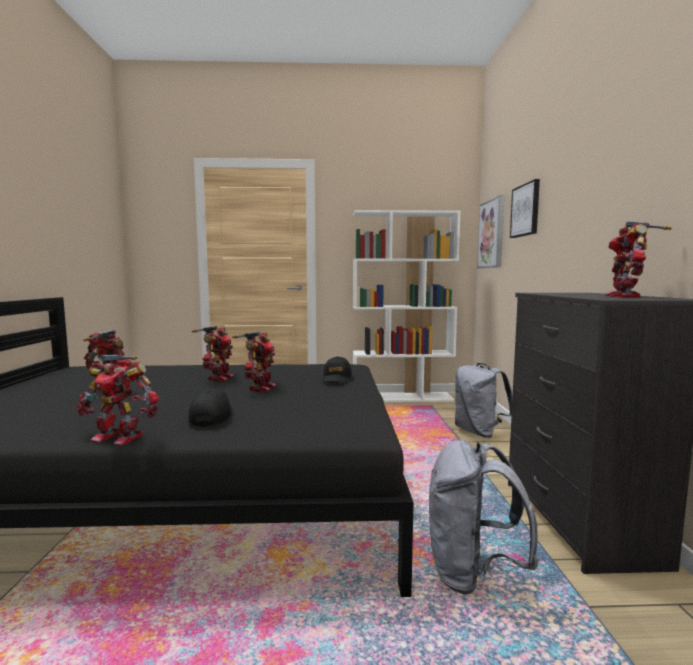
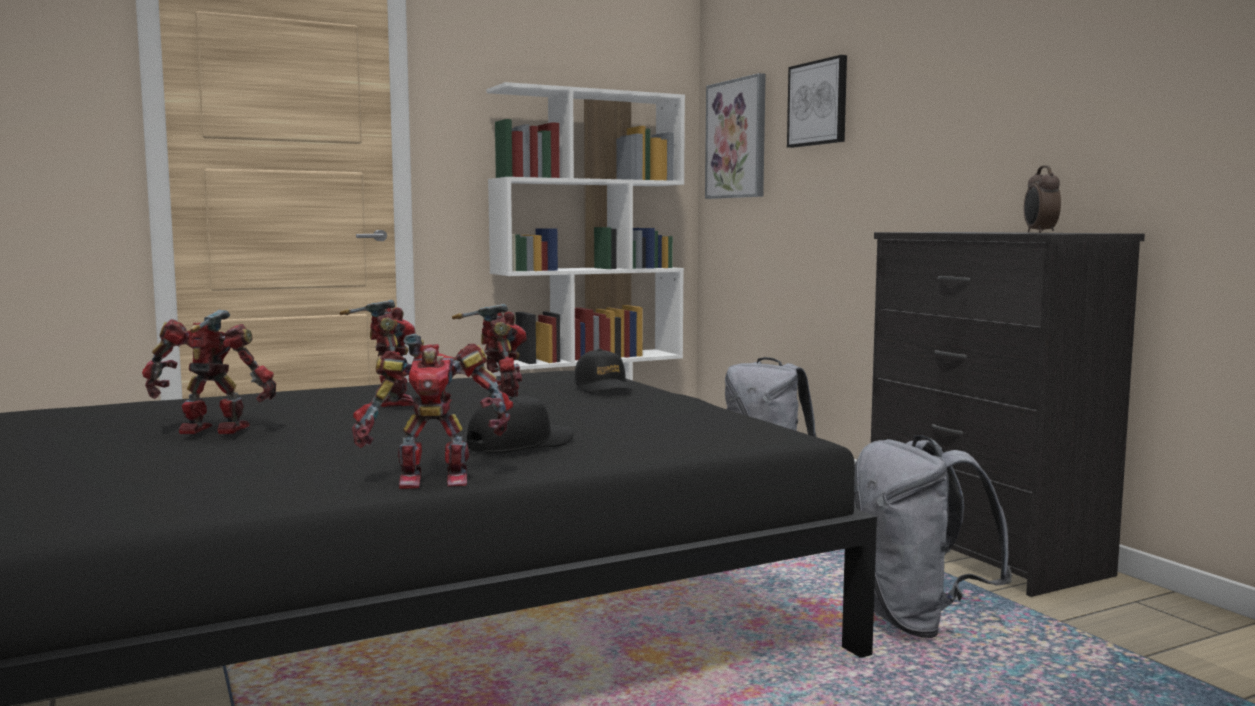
camera: 25 degrees left, 0 degrees up
black cap [188,389,233,427] -> black cap turned 75 degrees clockwise [466,396,574,453]
toy robot [606,221,672,297] -> alarm clock [1024,165,1061,233]

